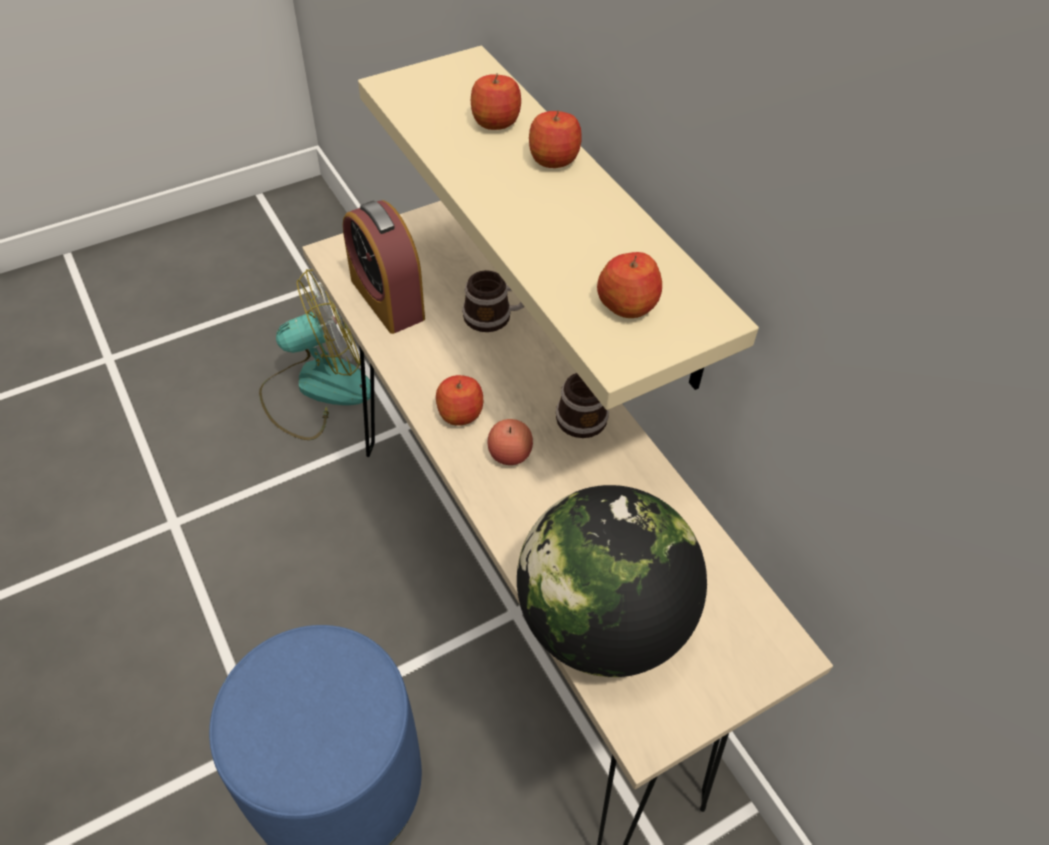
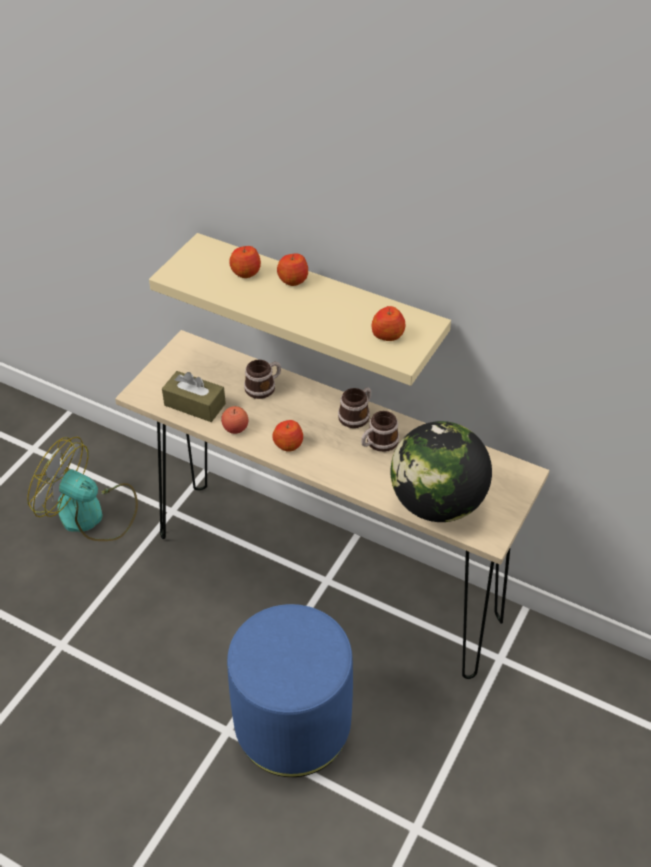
camera: 30 degrees left, 5 degrees down
fan [259,269,371,440] -> fan turned 105 degrees counterclockwise [27,437,138,541]
alarm clock [343,200,425,334] -> brown tissue box [162,371,226,422]
apple [488,419,533,465] -> apple moved to [221,406,248,434]
none -> mug [361,411,399,452]

